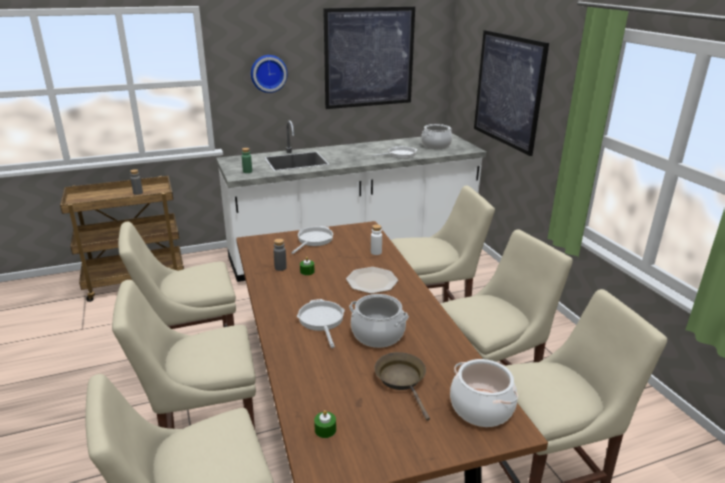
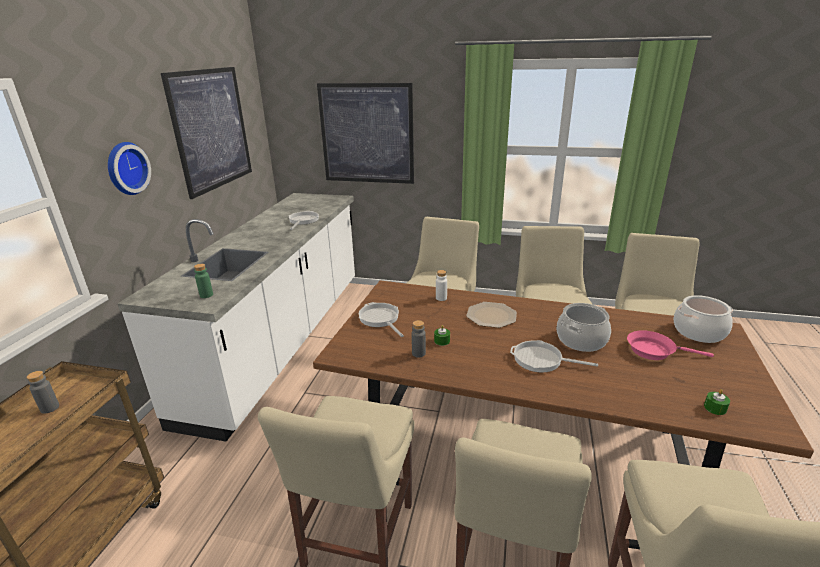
camera: 55 degrees left, 0 degrees up
brown frying pan [374,352,430,421] -> pink frying pan [627,330,714,360]
cooking pot [421,124,452,149] -> none

